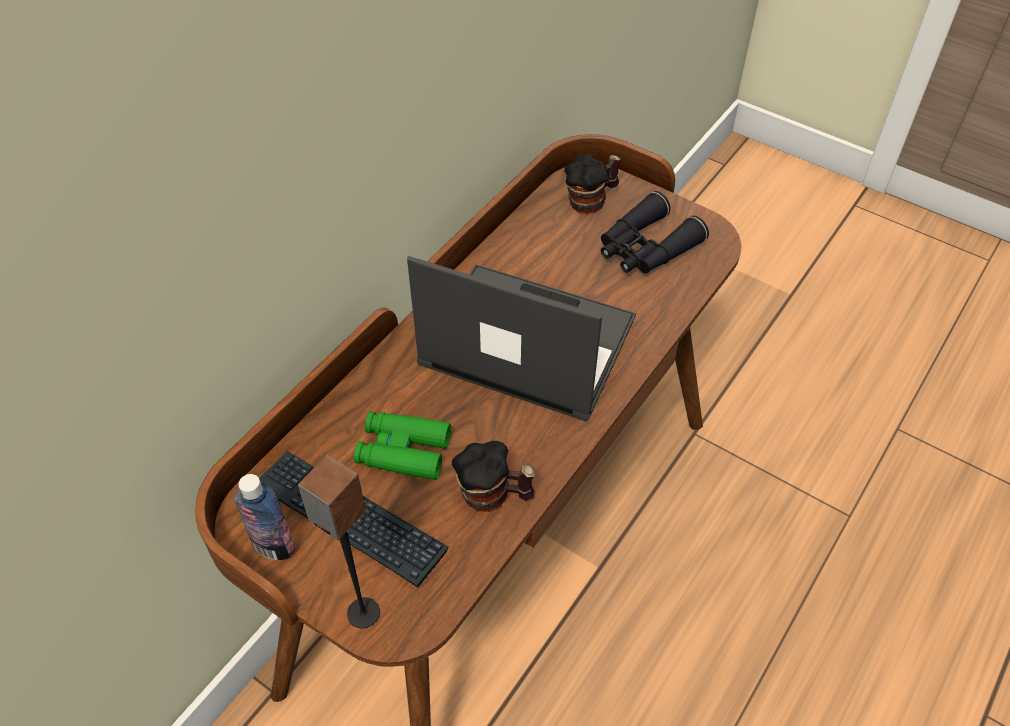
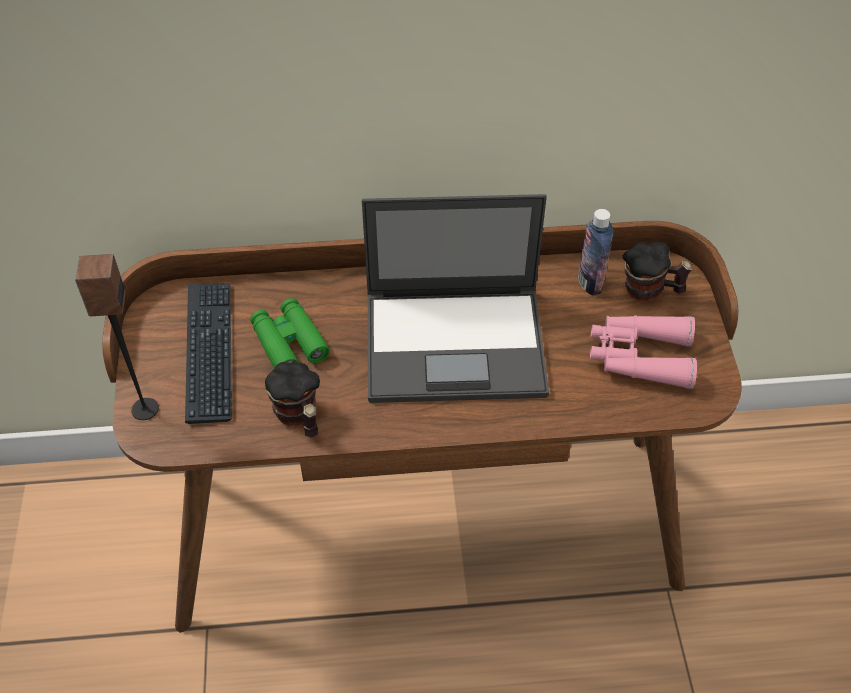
camera: 50 degrees right, 0 degrees up
bottle [233,474,295,560] -> bottle moved to [578,209,613,295]
laptop [407,256,636,422] -> laptop turned 105 degrees clockwise [362,194,549,403]
black binoculars [601,191,709,274] -> pink binoculars [590,315,697,389]

